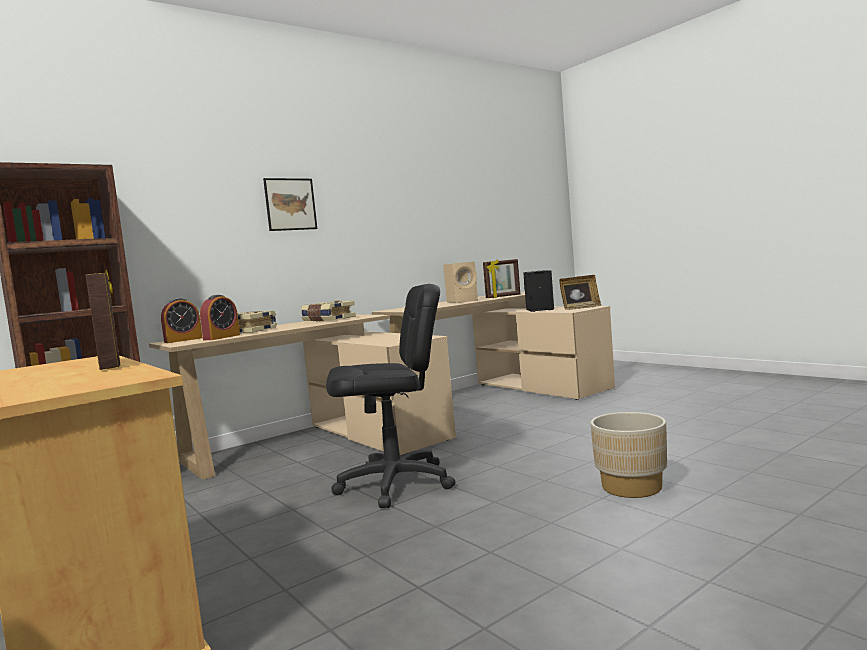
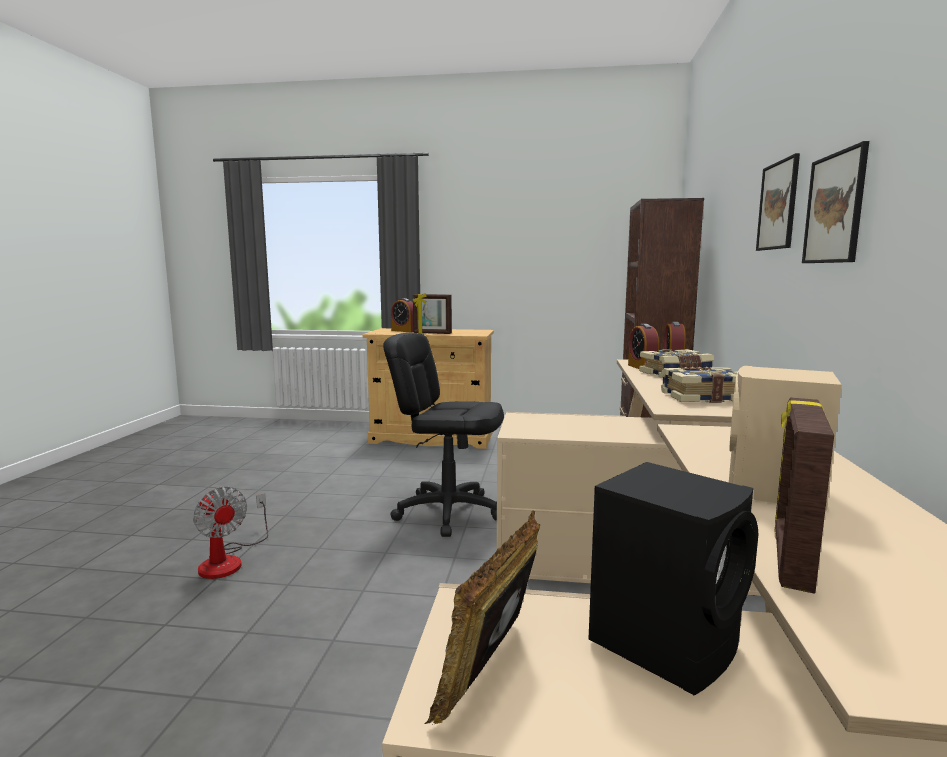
camera: 135 degrees right, 5 degrees up
black office chair [326,284,455,508] -> black office chair turned 75 degrees clockwise [383,333,504,537]
beige planter [591,412,667,498] -> fan [193,487,268,579]
none -> alarm clock [391,298,413,332]
none -> picture [802,141,869,263]

